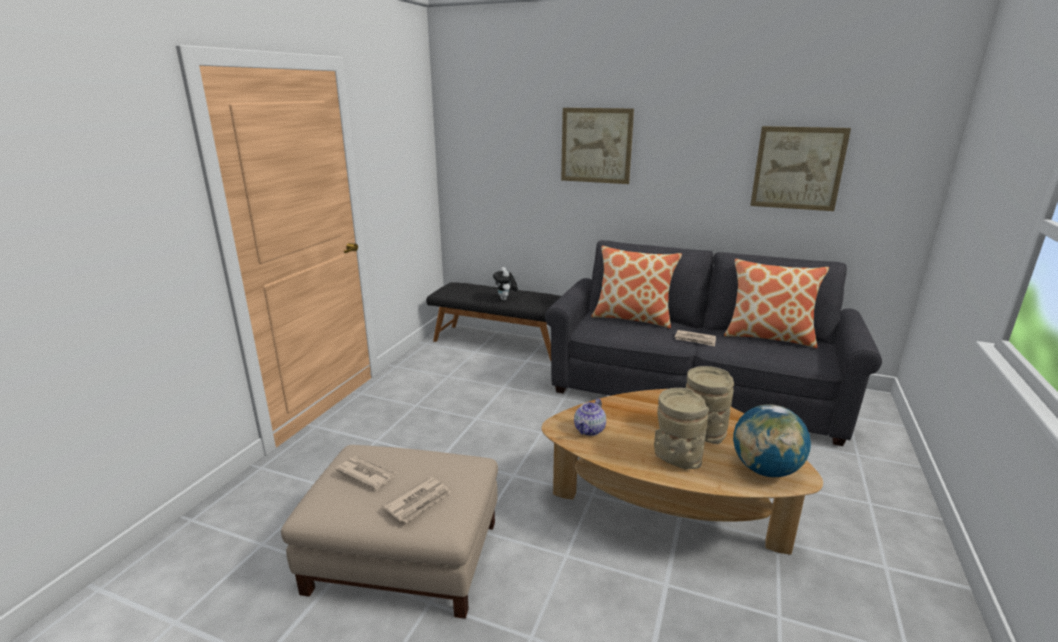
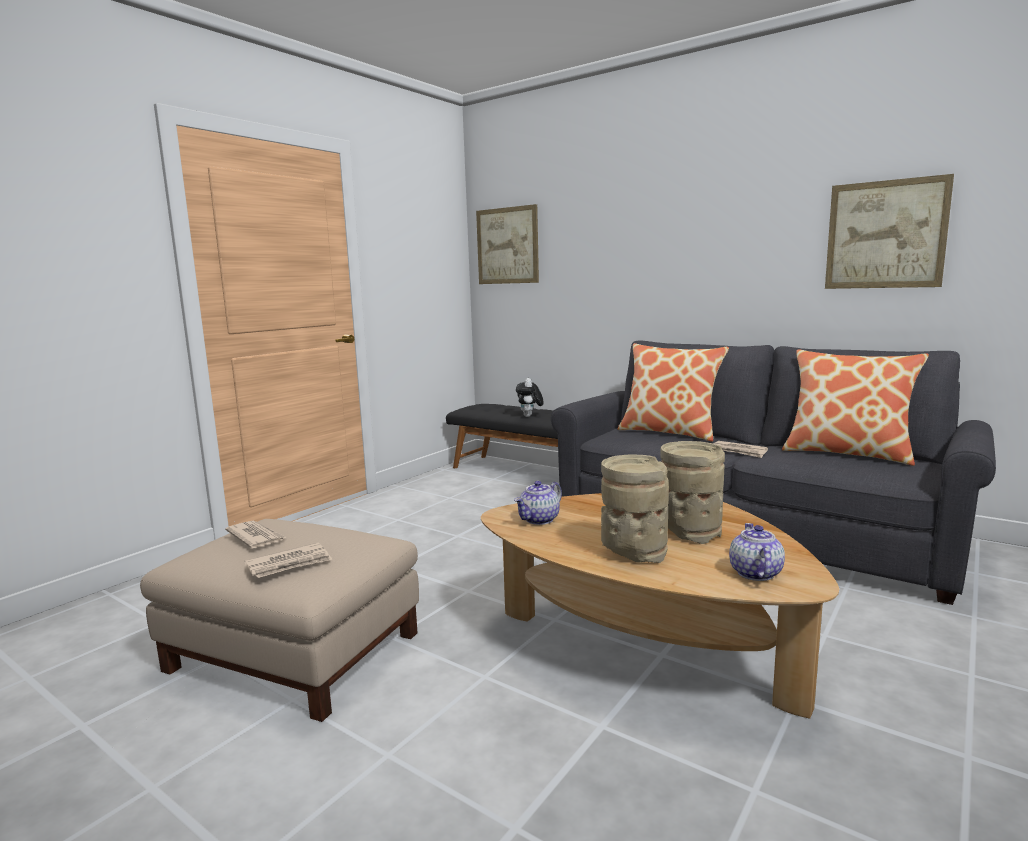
camera: 15 degrees right, 10 degrees down
picture [561,108,634,184] -> picture moved to [476,204,539,284]
globe [733,404,811,477] -> teapot [729,523,785,581]

